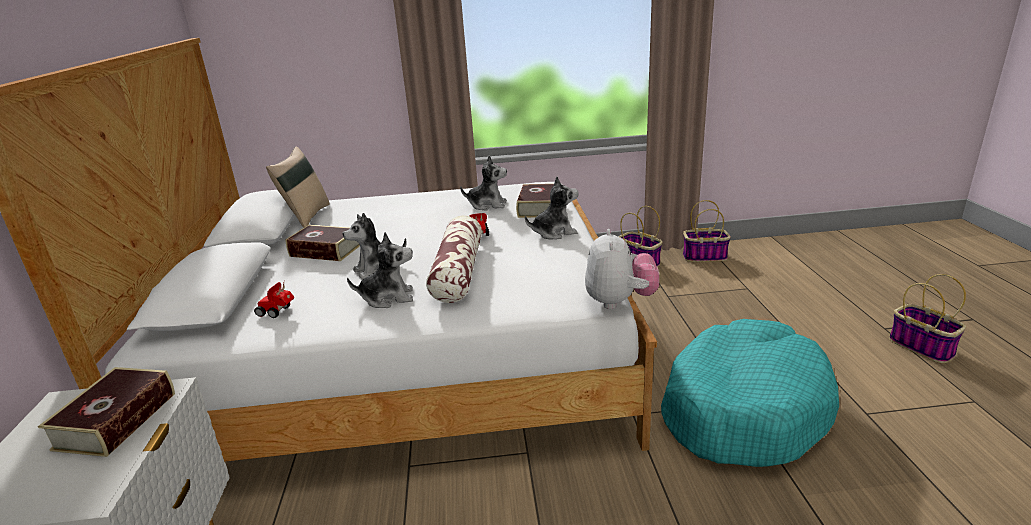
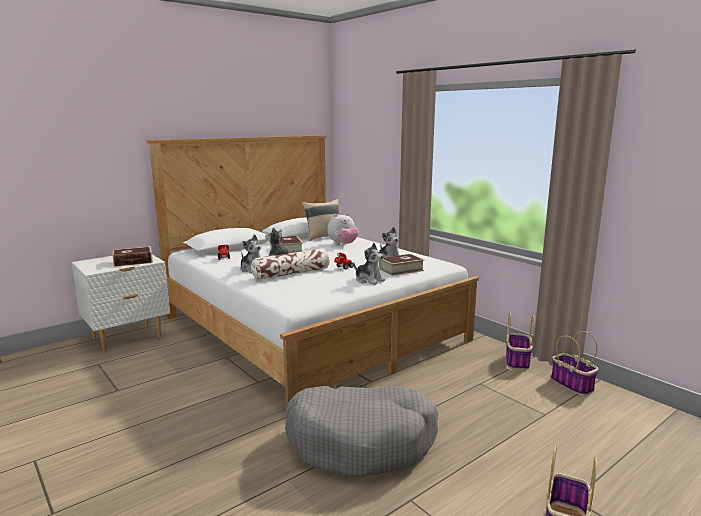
camera: 55 degrees right, 10 degrees down
plush toy [585,229,659,309] -> plush toy moved to [327,213,359,245]
turquoise dog bed [661,319,839,467] -> grey dog bed [285,386,438,477]

